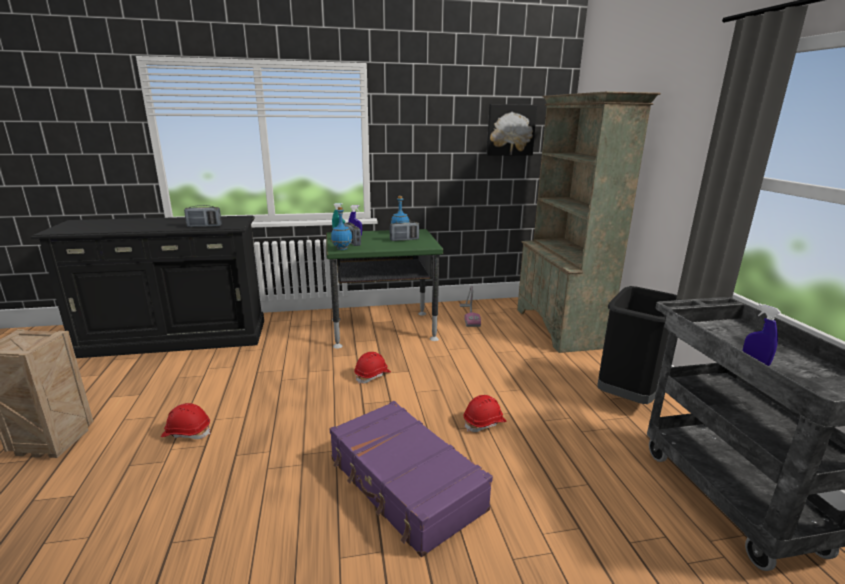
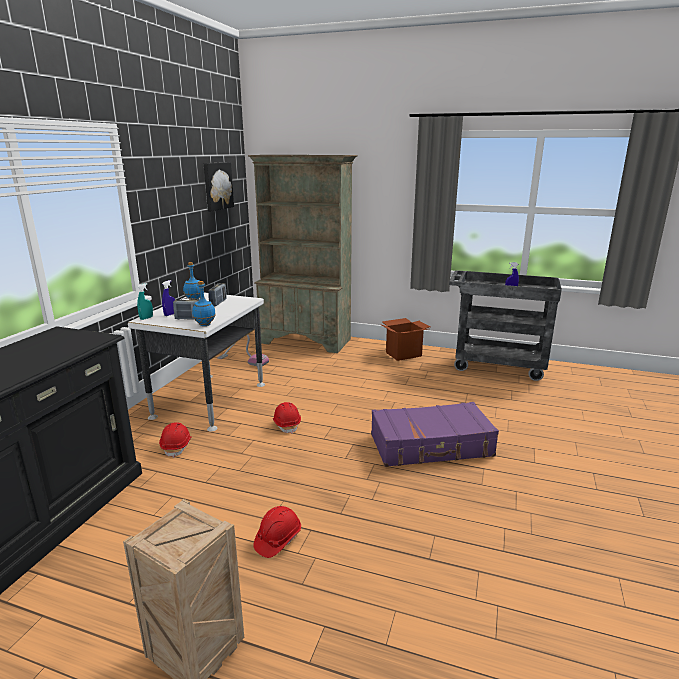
camera: 60 degrees left, 0 degrees up
radio [184,205,222,227] -> none
green desk [326,229,444,349] -> white desk [128,292,265,431]
red hard hat [464,395,506,432] -> red hard hat moved to [159,422,192,458]
black trash can [597,286,681,404] -> cardboard box [380,318,430,361]

